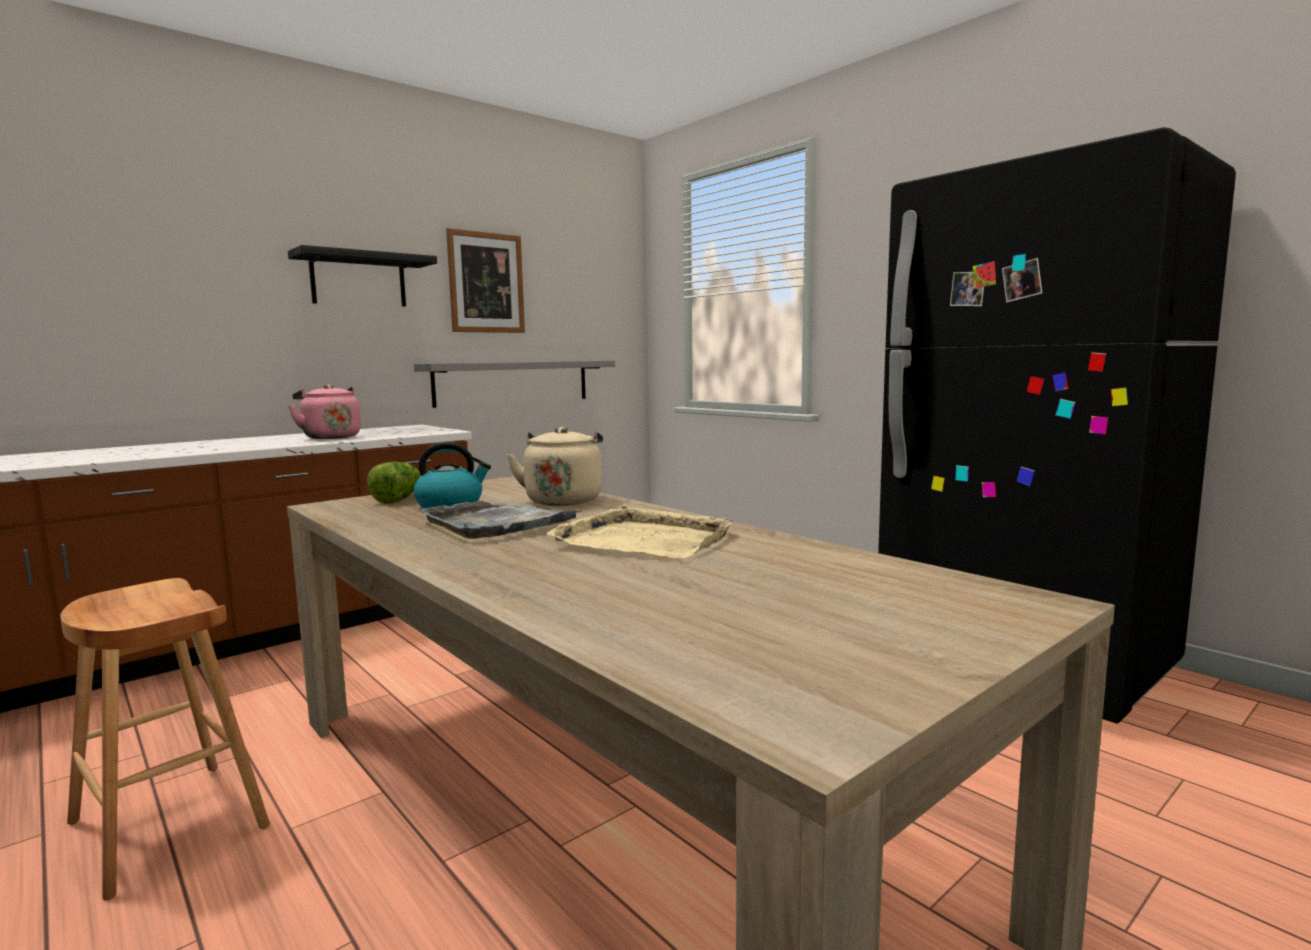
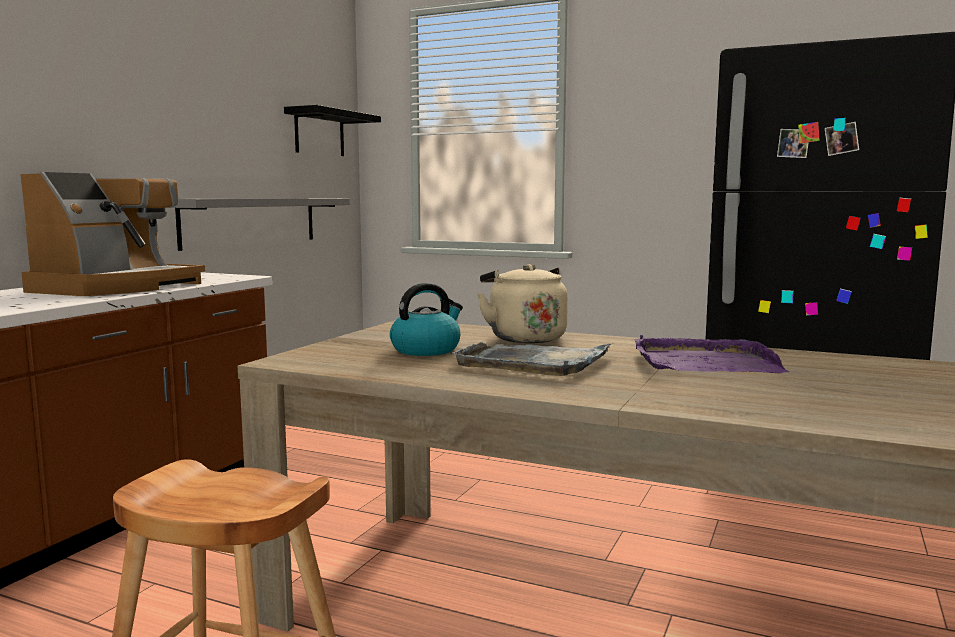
camera: 25 degrees left, 0 degrees up
black shelf [288,245,437,307] -> black shelf moved to [284,105,381,156]
pink kettle [288,384,361,439] -> coffee machine [20,172,205,296]
lettuce [366,462,421,504] -> none
picture [446,228,525,333] -> none
beige tray [547,505,734,558] -> purple tray [634,335,789,373]

